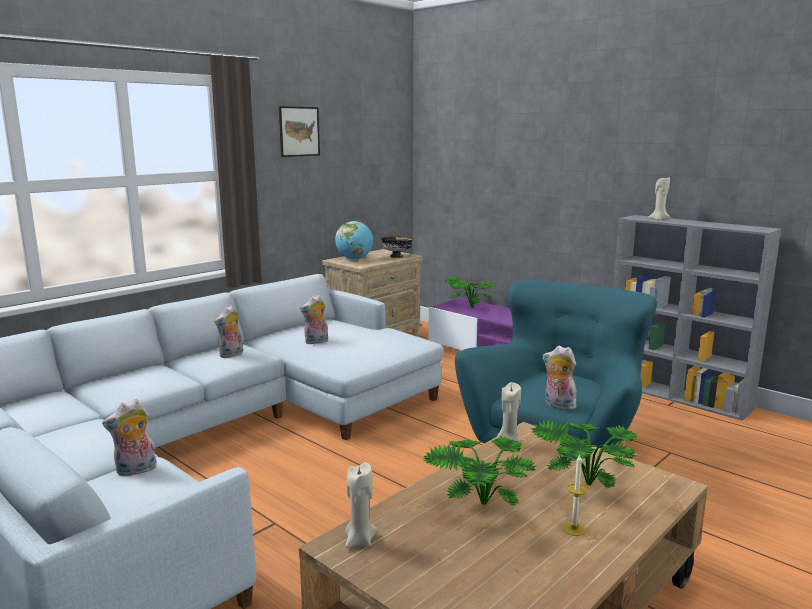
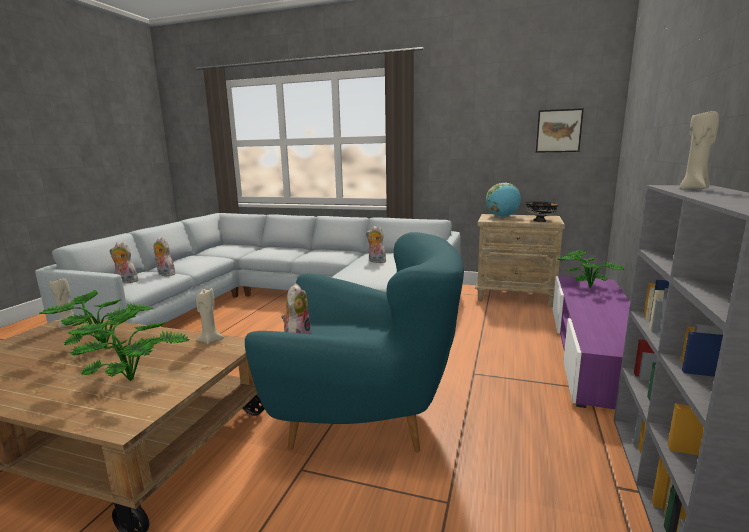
camera: 65 degrees right, 0 degrees up
plush toy [215,305,243,358] -> plush toy moved to [110,242,138,283]
picture [279,106,320,157] -> picture moved to [536,108,584,153]
candle [563,455,587,536] -> none

